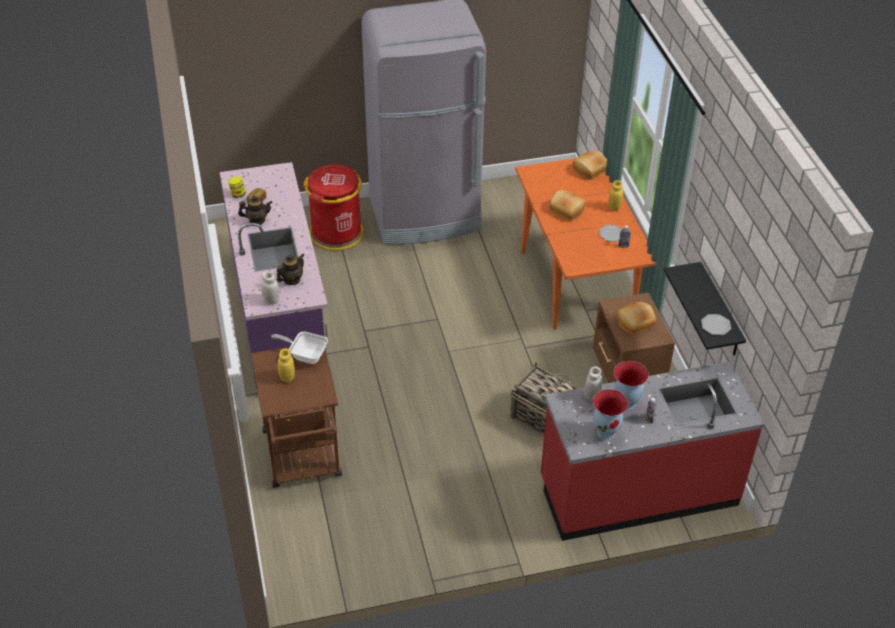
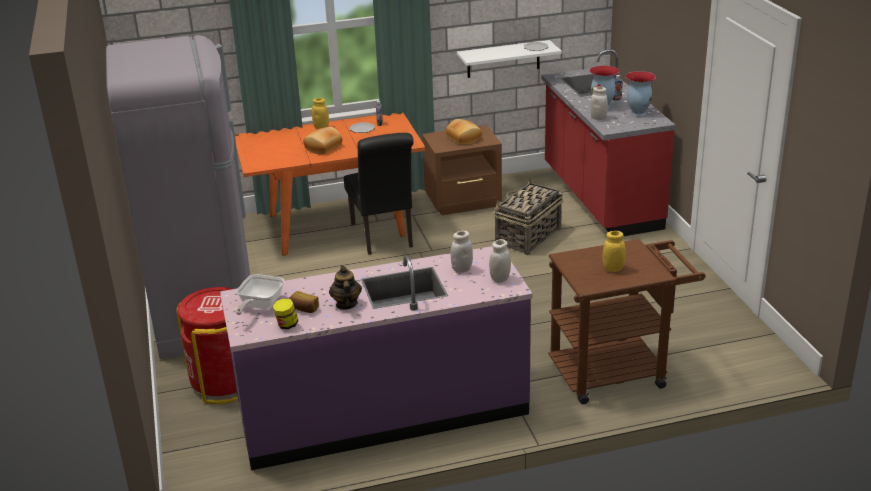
camera: 90 degrees left, 15 degrees down
frying pan [271,332,328,364] -> frying pan moved to [236,274,284,315]
teapot [277,253,304,285] -> white jar [451,231,473,273]
bread [573,151,607,180] -> none
black shelf [664,262,746,356] -> white shelf [457,40,562,78]
none -> black chair [344,133,414,255]

